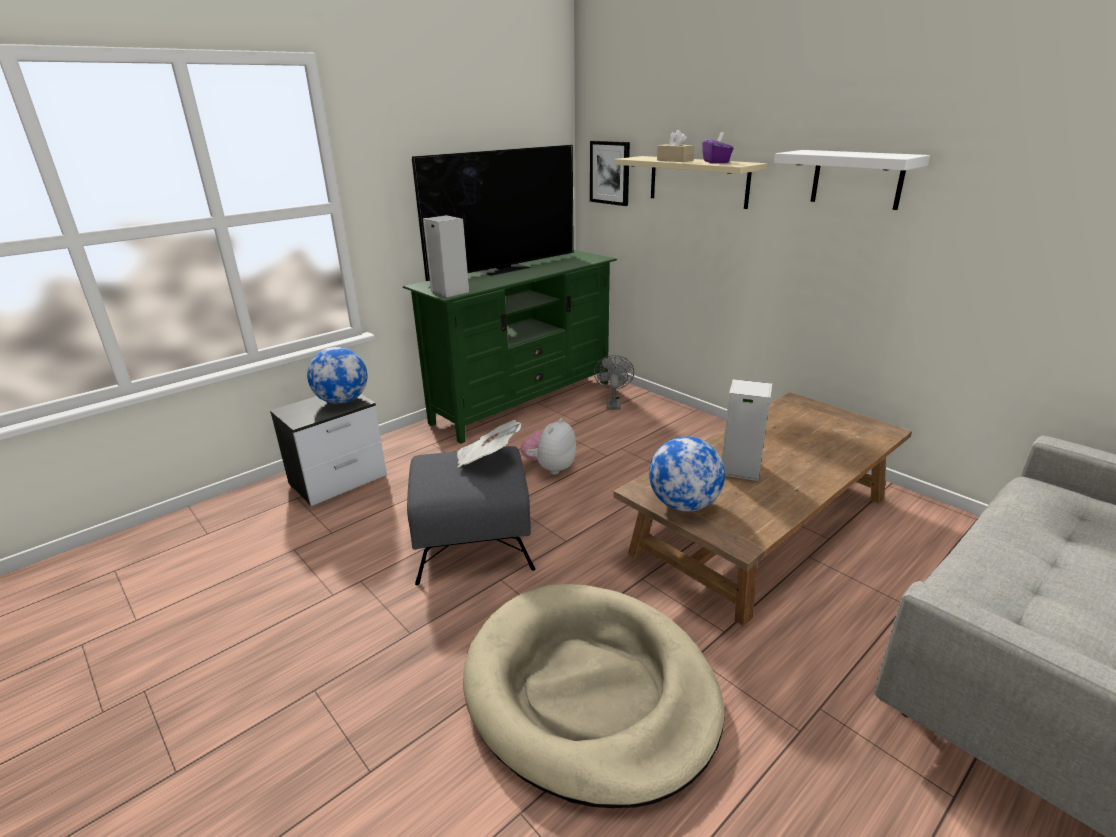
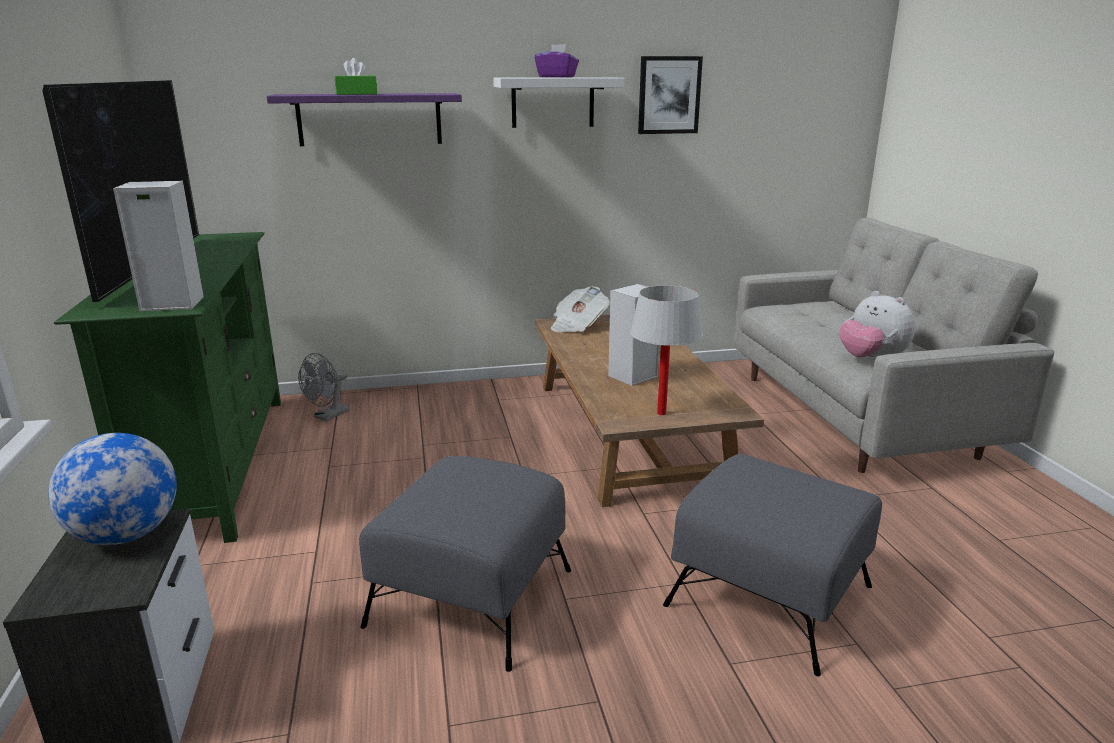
camera: 60 degrees left, 5 degrees down
newspaper [457,420,521,467] -> newspaper moved to [551,286,609,332]
beige dog bed [463,584,725,808] -> grey ottoman [663,454,882,676]
plush toy [521,418,576,475] -> plush toy moved to [839,291,915,357]
picture [590,141,630,206] -> picture moved to [638,56,703,134]
grey fan [594,355,634,410] -> grey fan turned 90 degrees counterclockwise [298,353,350,421]
beige shelf [615,156,767,209] -> purple shelf [267,93,462,146]
globe [649,437,725,512] -> white table lamp [630,285,703,415]
beige tissue box [657,130,695,162] -> green tissue box [335,58,377,95]
purple tissue box [702,132,734,163] -> purple tissue box moved to [535,44,579,77]

